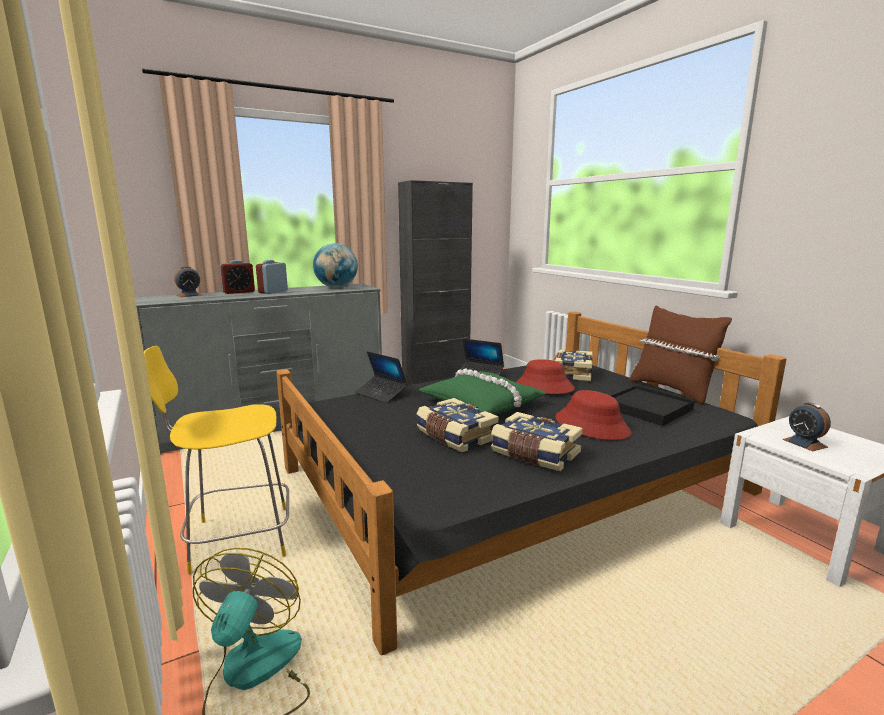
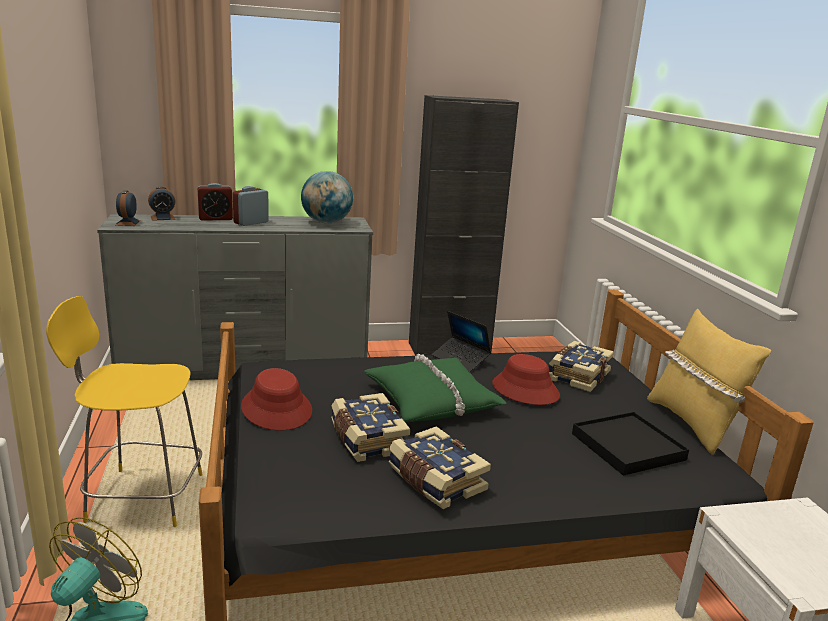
camera: 15 degrees right, 5 degrees up
laptop [355,351,408,403] -> none
red hat [555,390,632,440] -> red hat moved to [241,368,312,430]
brown pillow [629,305,732,405] -> yellow pillow [647,309,771,455]
alarm clock [782,403,831,451] -> alarm clock moved to [115,190,140,226]

